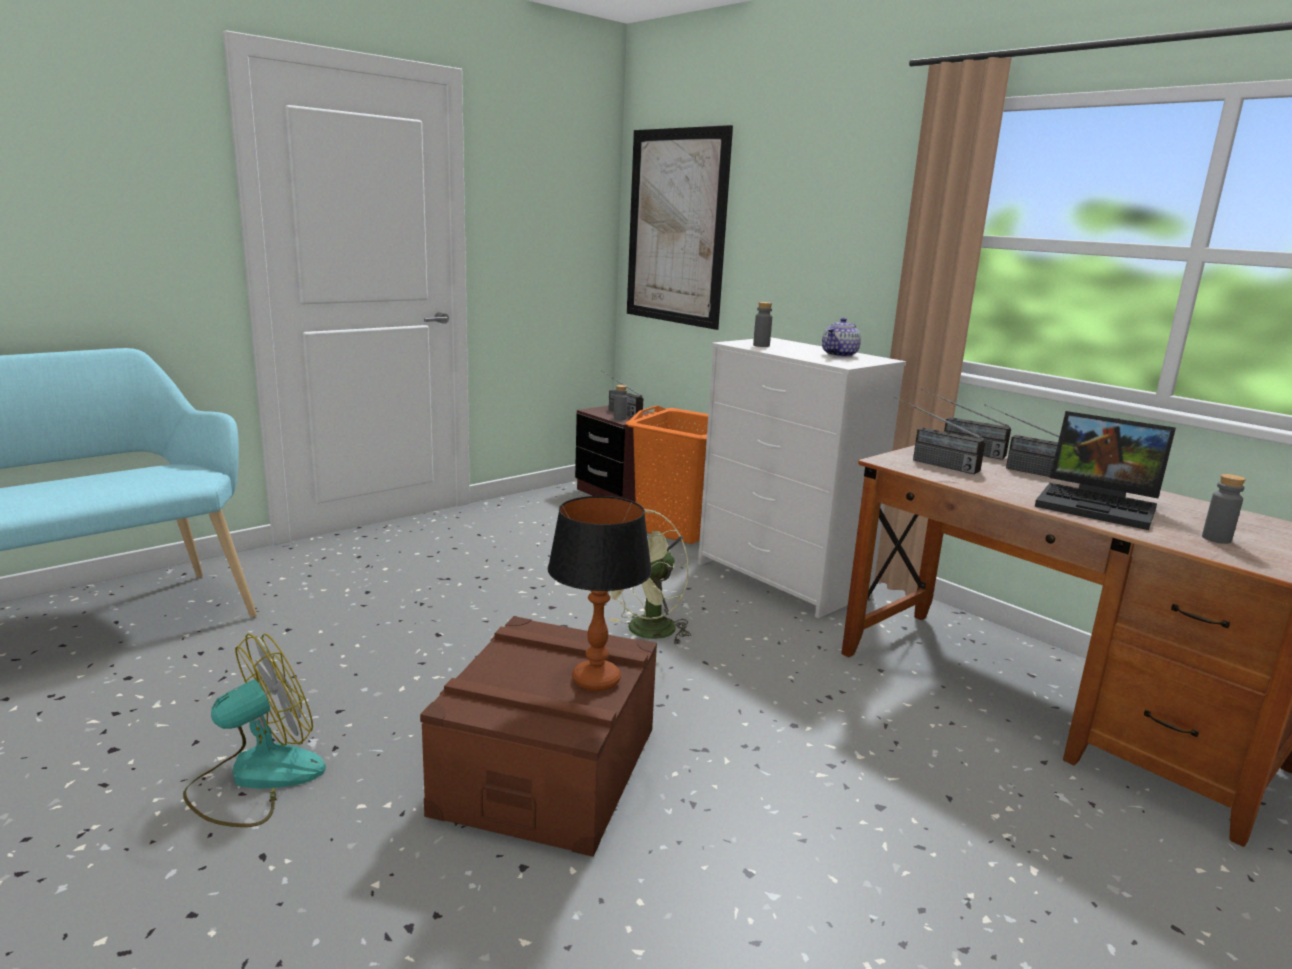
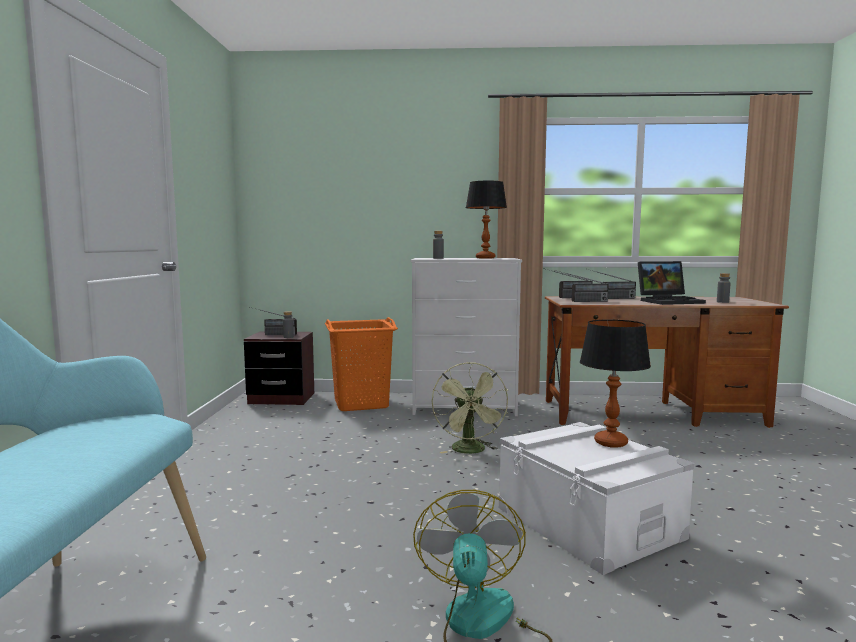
camera: 45 degrees left, 10 degrees down
brown storage box [420,616,657,857] -> white storage box [499,422,695,575]
picture [627,125,733,330] -> none
teapot [822,318,861,357] -> table lamp [466,181,507,258]

